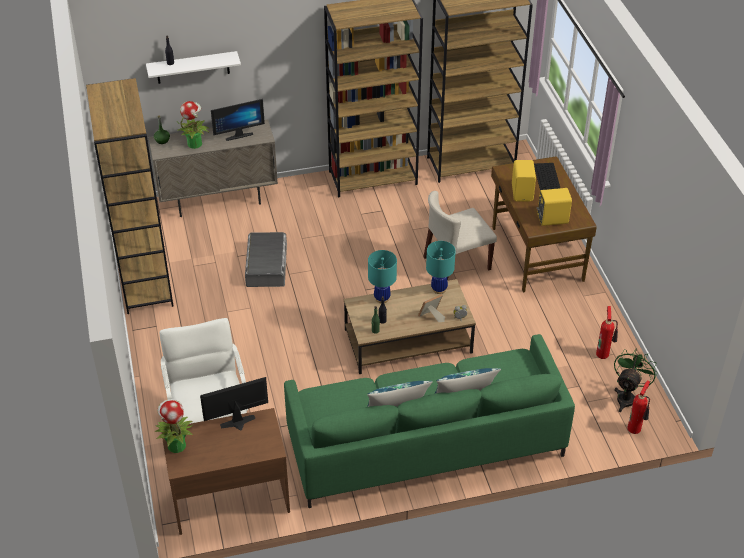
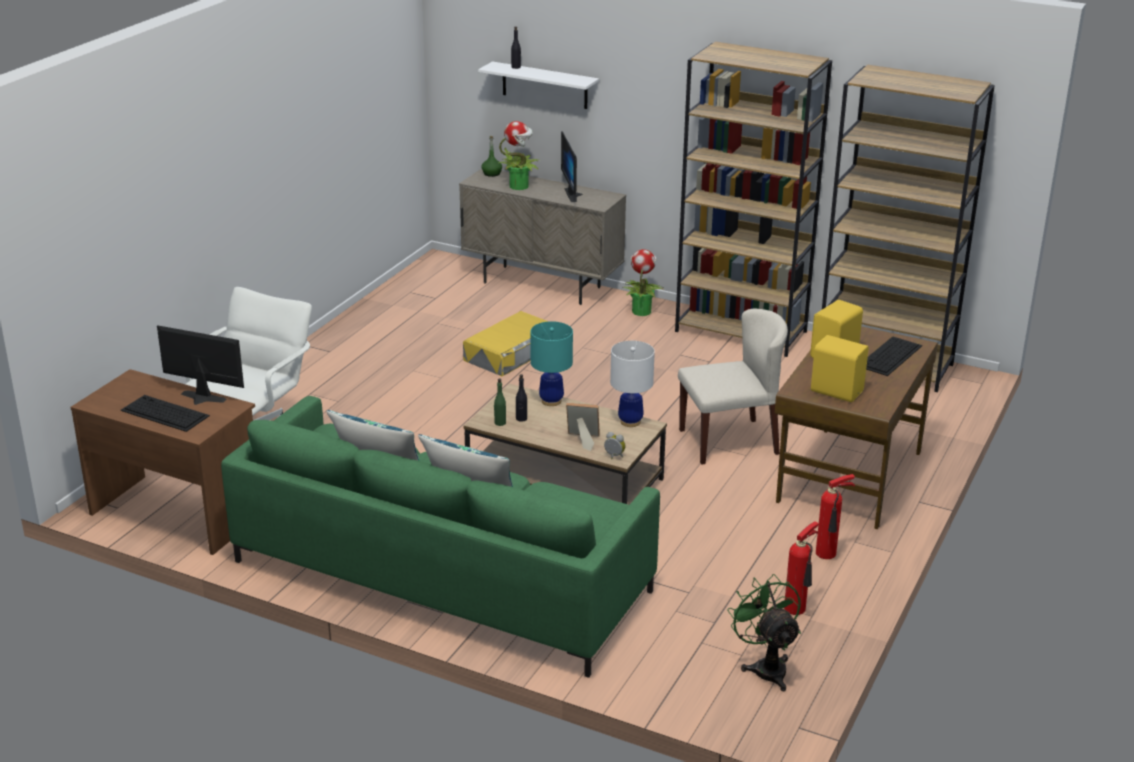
camera: 40 degrees right, 15 degrees down
brown bookcase [86,78,174,314] -> none
potted plant [155,399,193,453] -> potted plant moved to [623,249,663,316]
monitor [211,99,265,141] -> monitor turned 60 degrees clockwise [561,131,583,202]
grey storage box [245,232,287,287] -> yellow storage box [463,311,549,376]
beige chair [423,191,497,281] -> beige chair turned 150 degrees clockwise [678,309,788,465]
turquoise table lamp [426,241,456,294] -> white table lamp [610,341,655,427]
green fan [614,348,658,412] -> green fan turned 90 degrees counterclockwise [727,574,801,691]
fire extinguisher [627,380,650,434] -> fire extinguisher moved to [816,474,855,559]
none -> keyboard [120,395,210,432]

